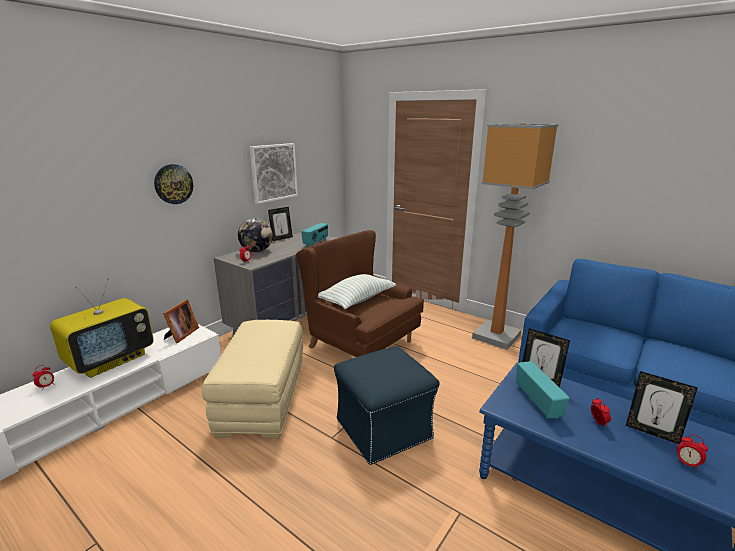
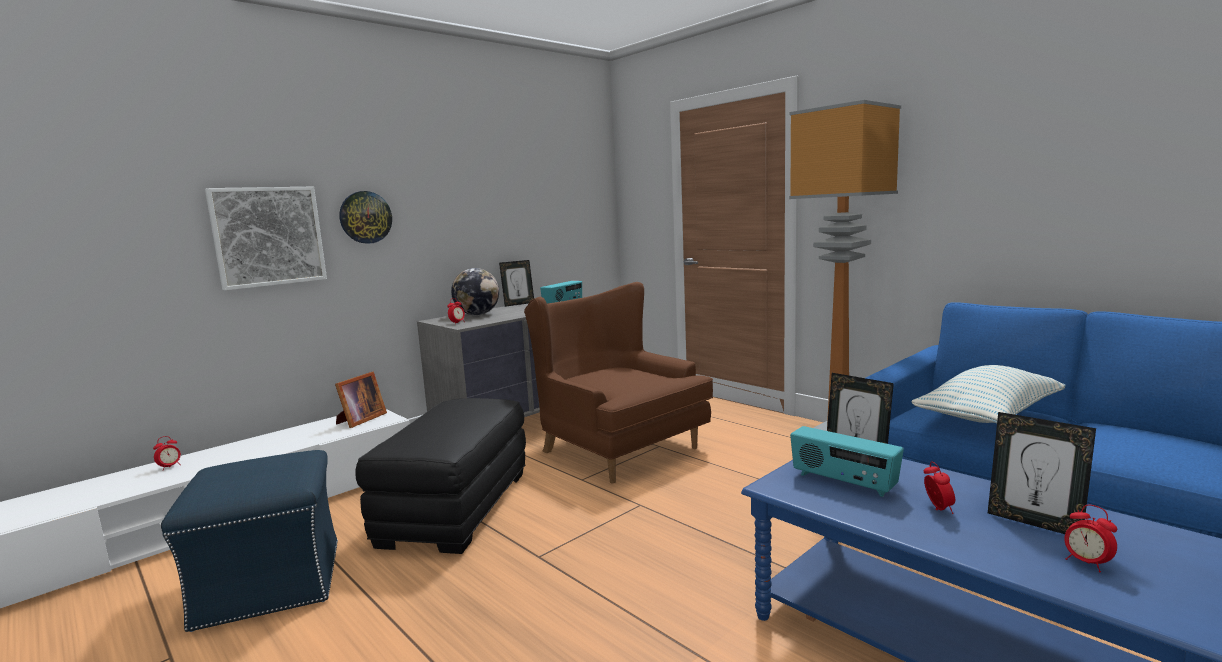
camera: 10 degrees right, 10 degrees down
television [50,278,154,378] -> none
beige ottoman [202,320,303,439] -> black ottoman [355,398,526,554]
picture [250,143,298,204] -> picture moved to [205,187,327,291]
pillow [318,274,396,309] -> pillow moved to [911,365,1066,423]
blue ottoman [334,346,440,465] -> blue ottoman moved to [161,450,338,632]
radio [516,361,570,419] -> radio turned 135 degrees clockwise [790,426,904,497]

